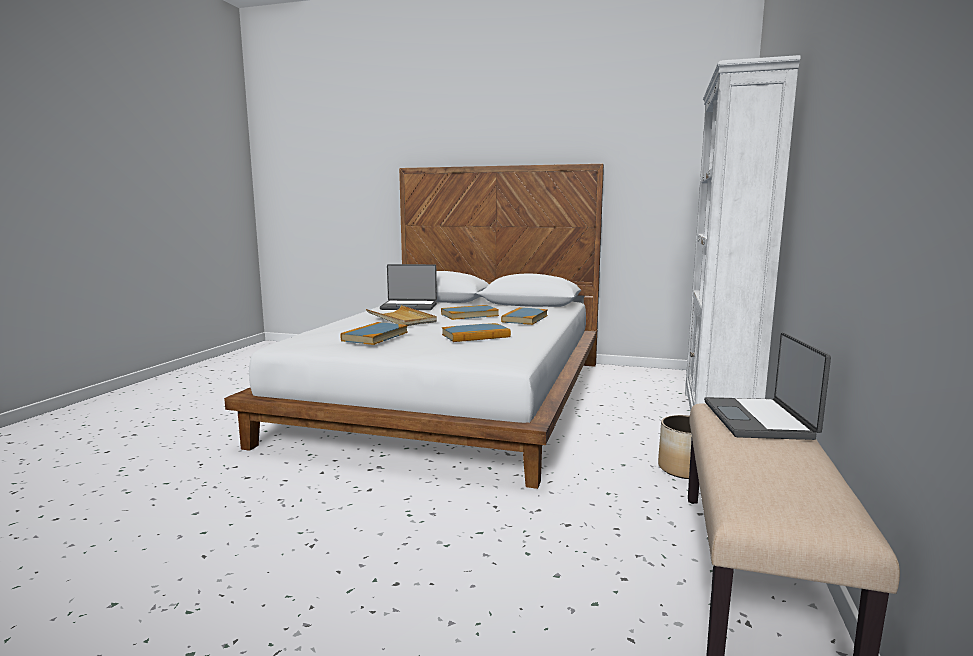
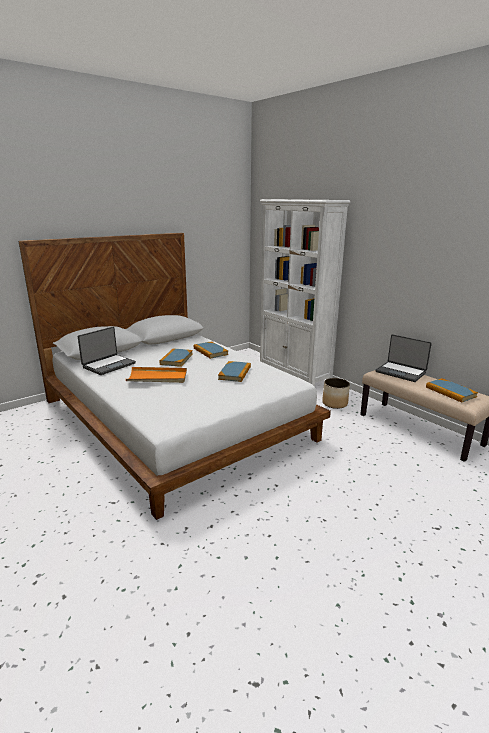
camera: 55 degrees left, 10 degrees up
book [340,322,408,345] -> book moved to [426,378,478,403]
beige tray [366,305,437,326] -> orange tray [126,367,187,383]

